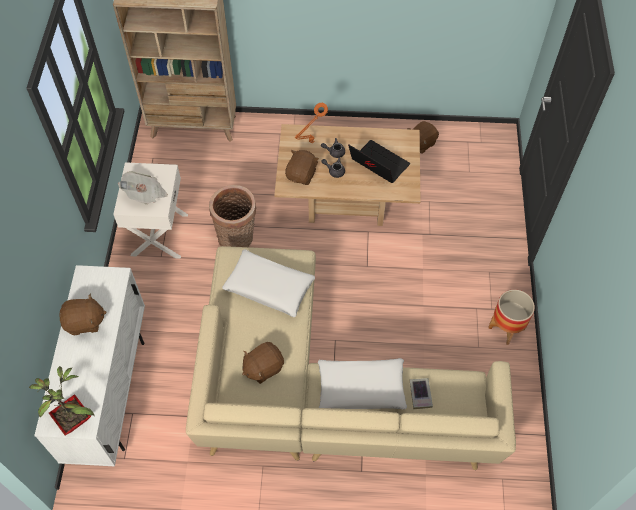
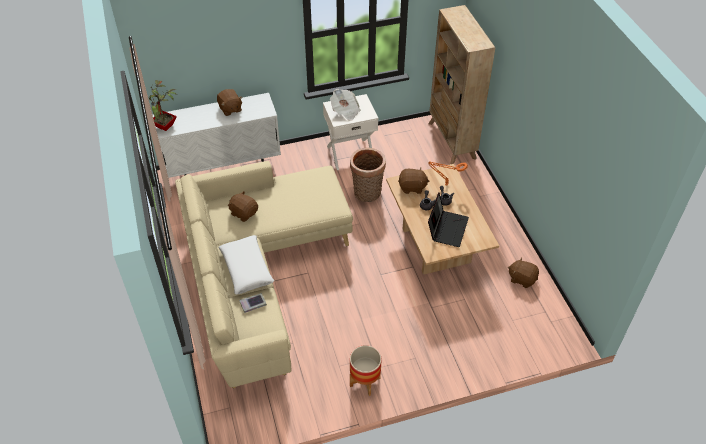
camera: 70 degrees right, 10 degrees down
white pillow [222,249,315,317] -> none

